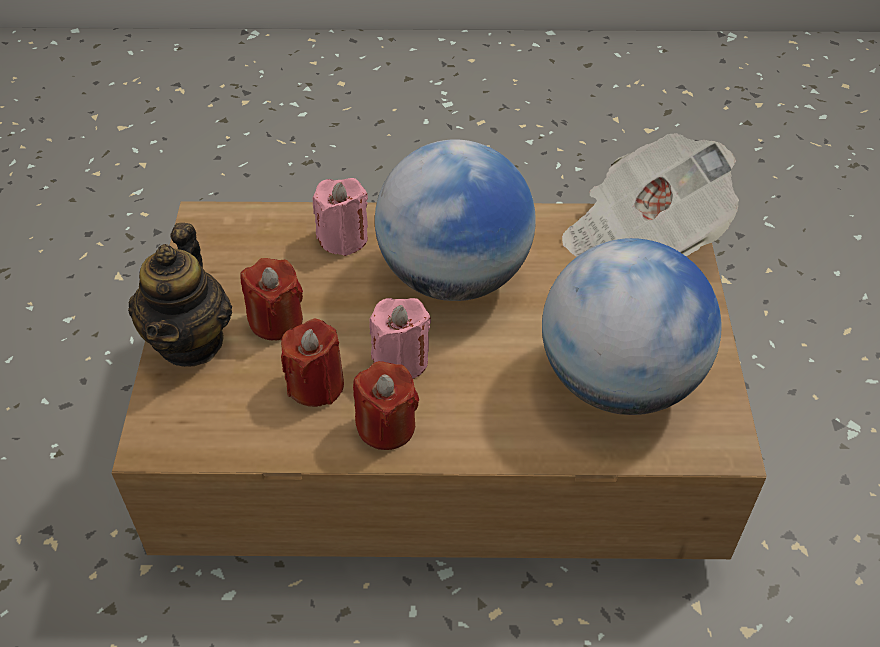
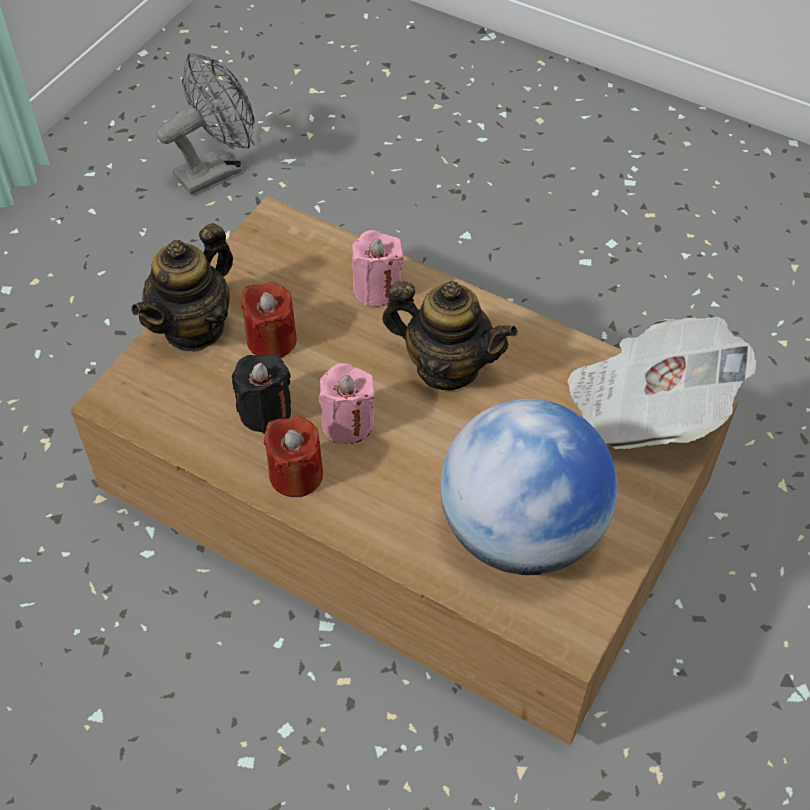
camera: 30 degrees right, 5 degrees up
red candle [281,319,344,407] -> black candle [232,354,291,434]
globe [375,139,536,301] -> teapot [382,281,518,390]
none -> grey fan [156,53,255,195]

